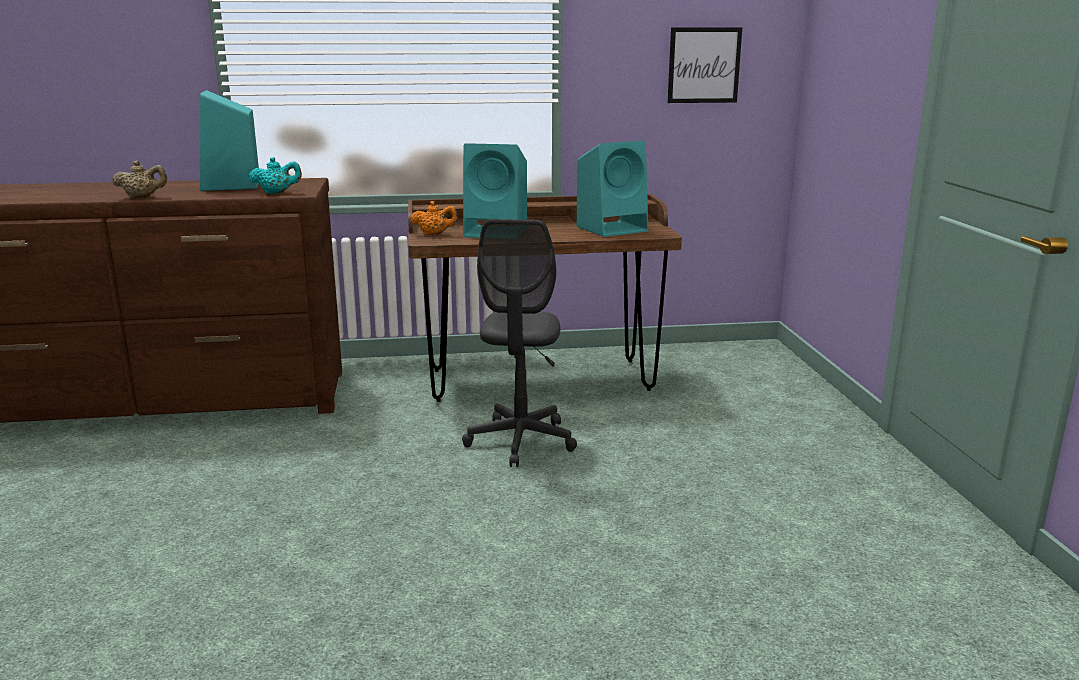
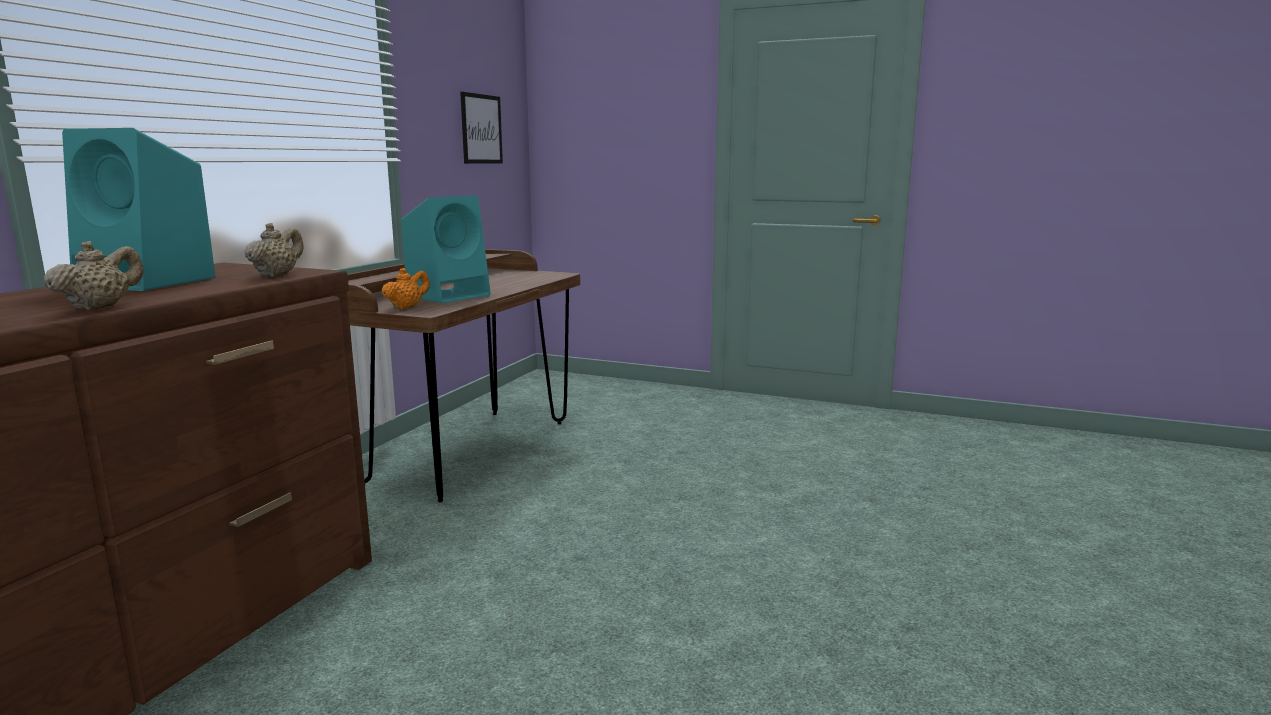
camera: 60 degrees left, 5 degrees down
turquoise teapot [249,157,302,194] -> beige teapot [245,223,304,277]
grey office chair [462,219,577,467] -> none
turquoise speaker [577,140,648,237] -> none

